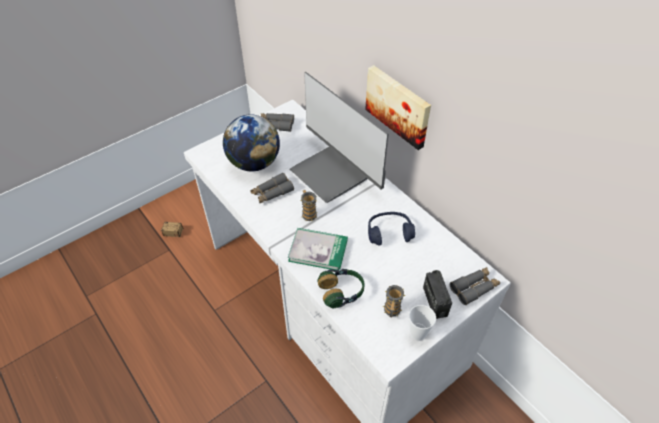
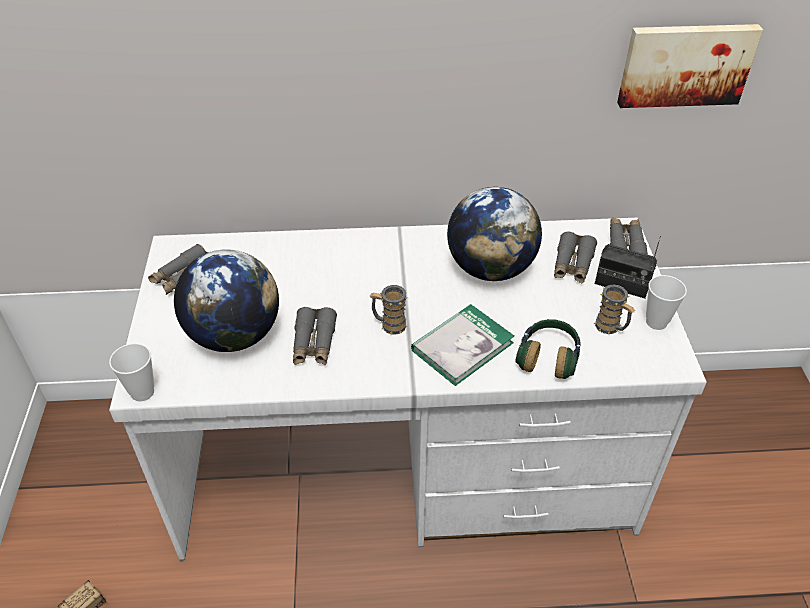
camera: 55 degrees left, 5 degrees down
monitor [290,72,388,203] -> none
picture [365,65,431,150] -> picture moved to [617,24,763,108]
blue headphones [368,212,415,245] -> globe [447,187,542,281]
none -> cup [109,343,154,402]
none -> grey binoculars [554,232,597,284]

